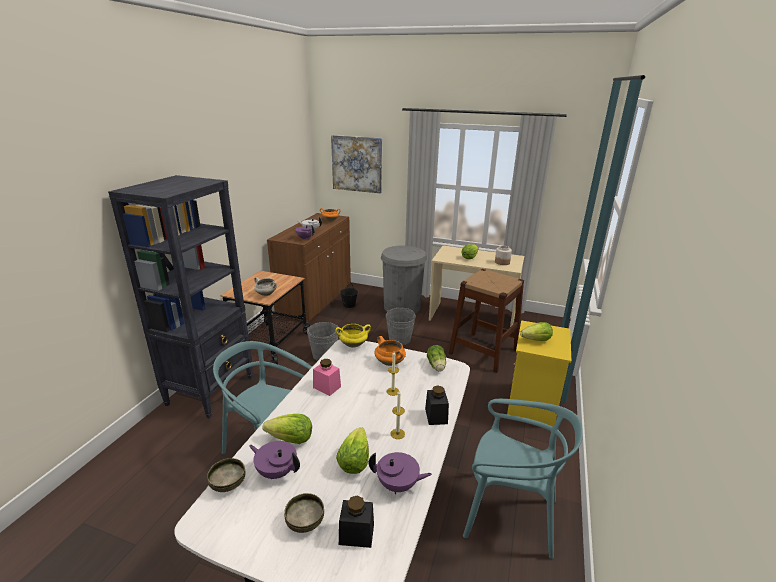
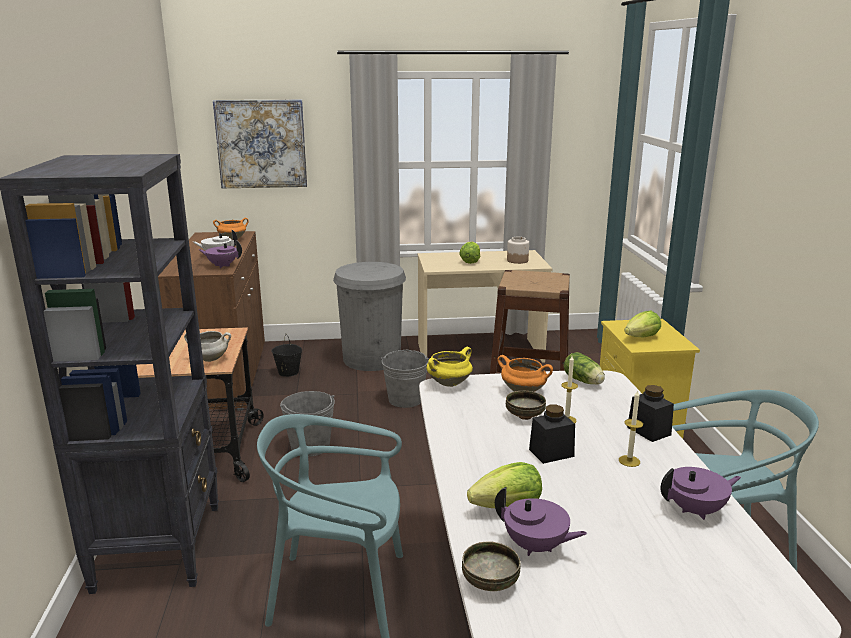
camera: 25 degrees left, 5 degrees down
purple teapot [249,441,300,479] -> purple teapot turned 150 degrees counterclockwise [495,487,587,556]
bowl [284,493,324,533] -> bowl moved to [506,391,546,420]
pink jar [313,359,341,396] -> none
lettuce [336,427,369,474] -> none
black jar [339,496,374,548] -> black jar moved to [529,405,575,464]

